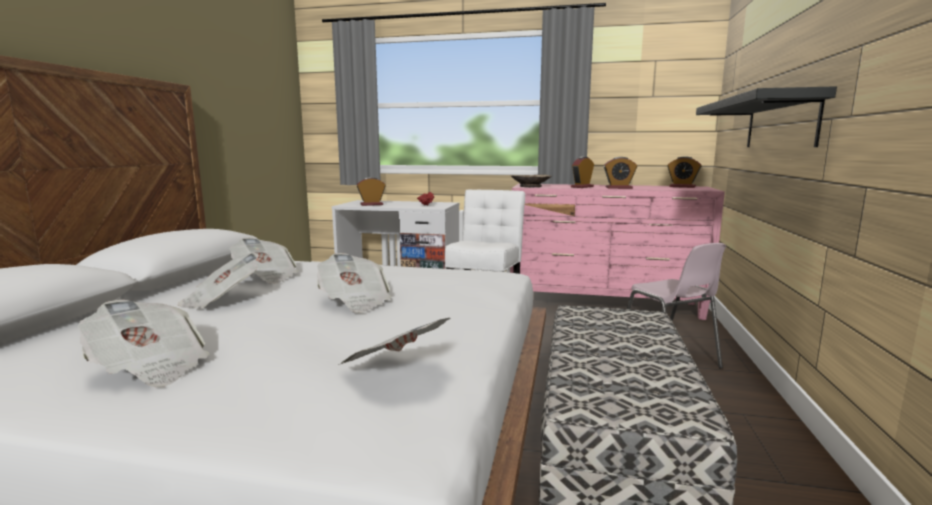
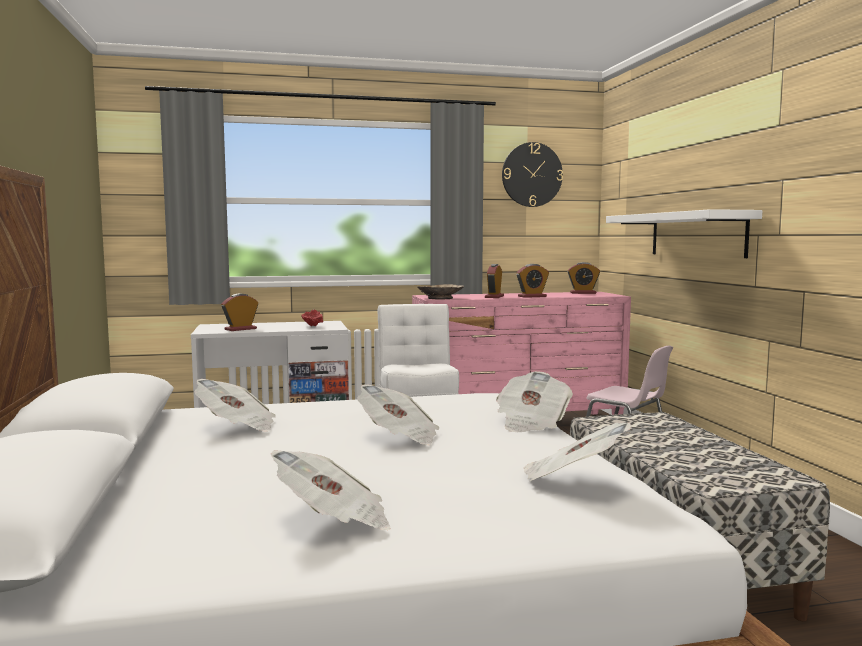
camera: 25 degrees left, 5 degrees down
newspaper [177,253,260,308] -> newspaper moved to [496,371,573,432]
black shelf [696,86,837,147] -> white shelf [606,209,762,258]
none -> wall clock [502,142,563,207]

